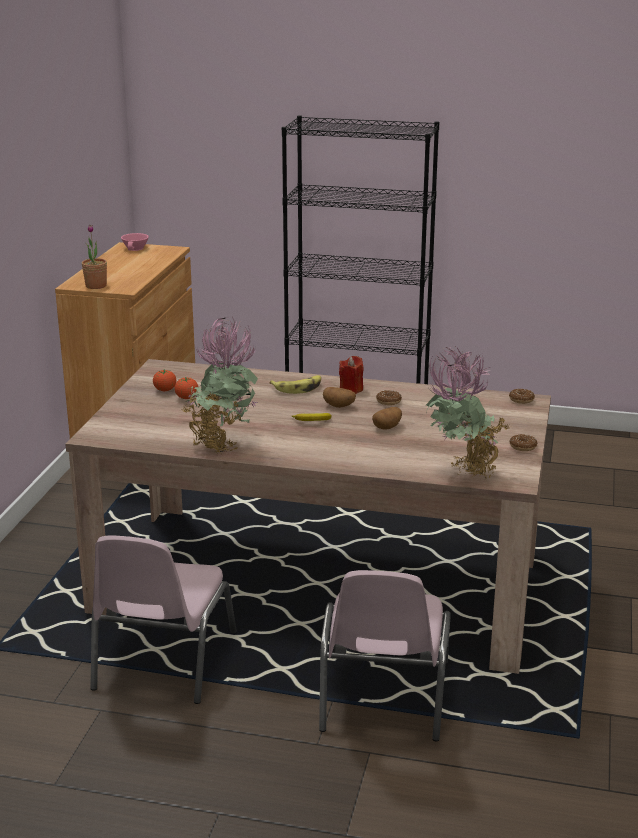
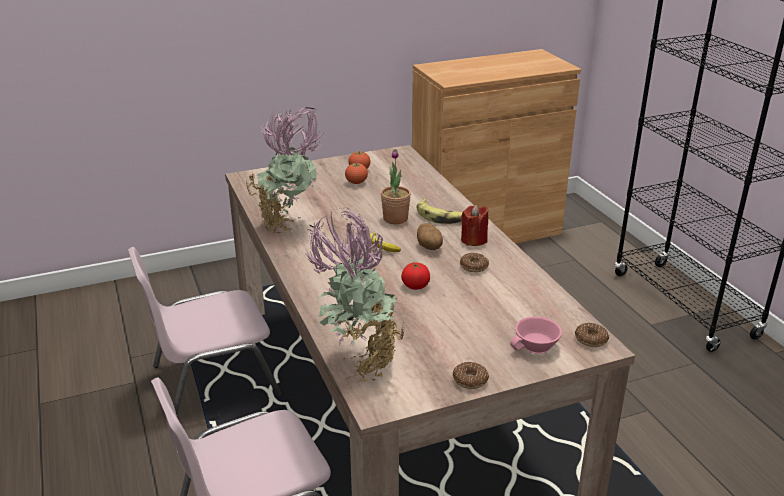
camera: 55 degrees right, 5 degrees up
potted plant [82,224,107,289] -> potted plant moved to [381,149,411,224]
pink cup [121,233,149,251] -> pink cup moved to [510,316,562,354]
potato [372,407,402,430] -> tomato [401,263,430,290]

